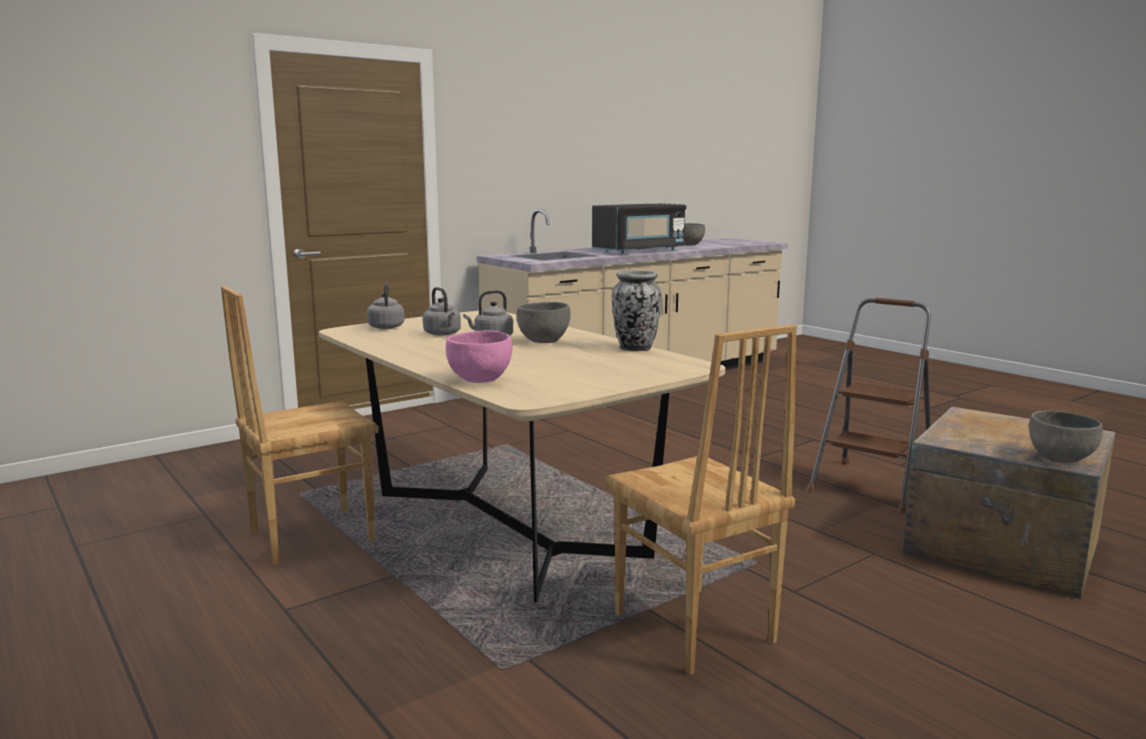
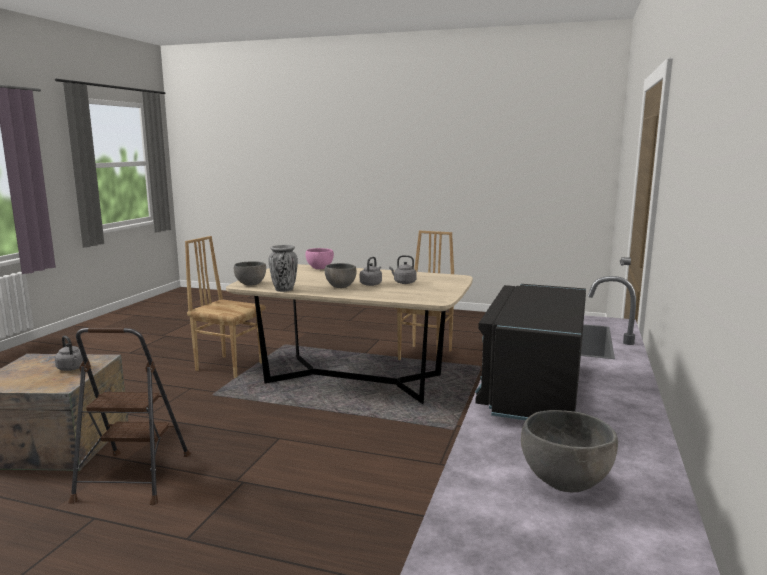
camera: 145 degrees right, 0 degrees up
grey kettle [367,282,405,329] -> grey kettle moved to [54,335,83,371]
grey bowl [1029,411,1103,463] -> grey bowl moved to [234,261,266,286]

